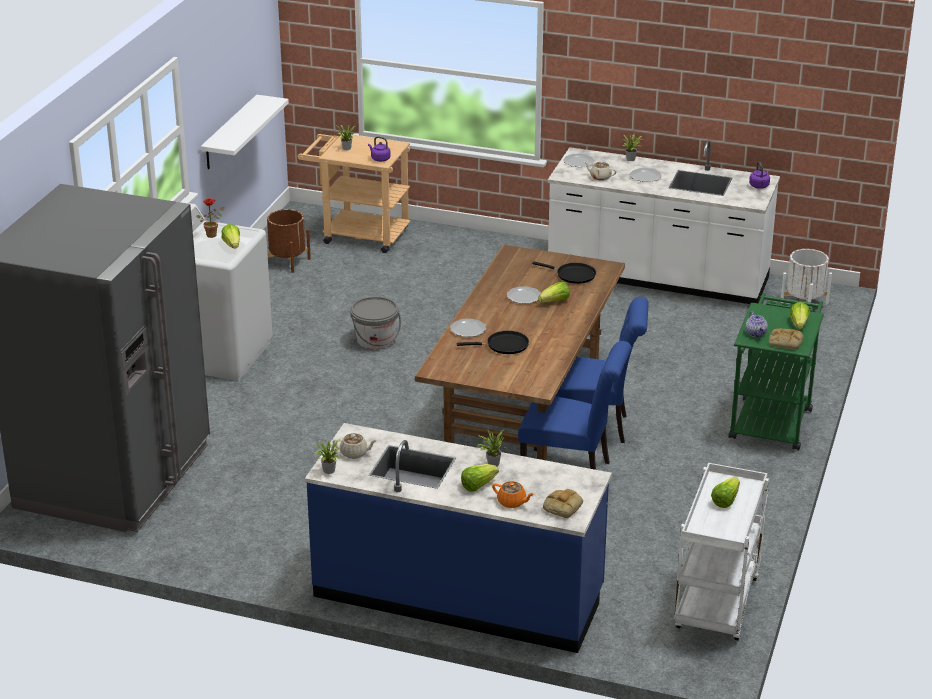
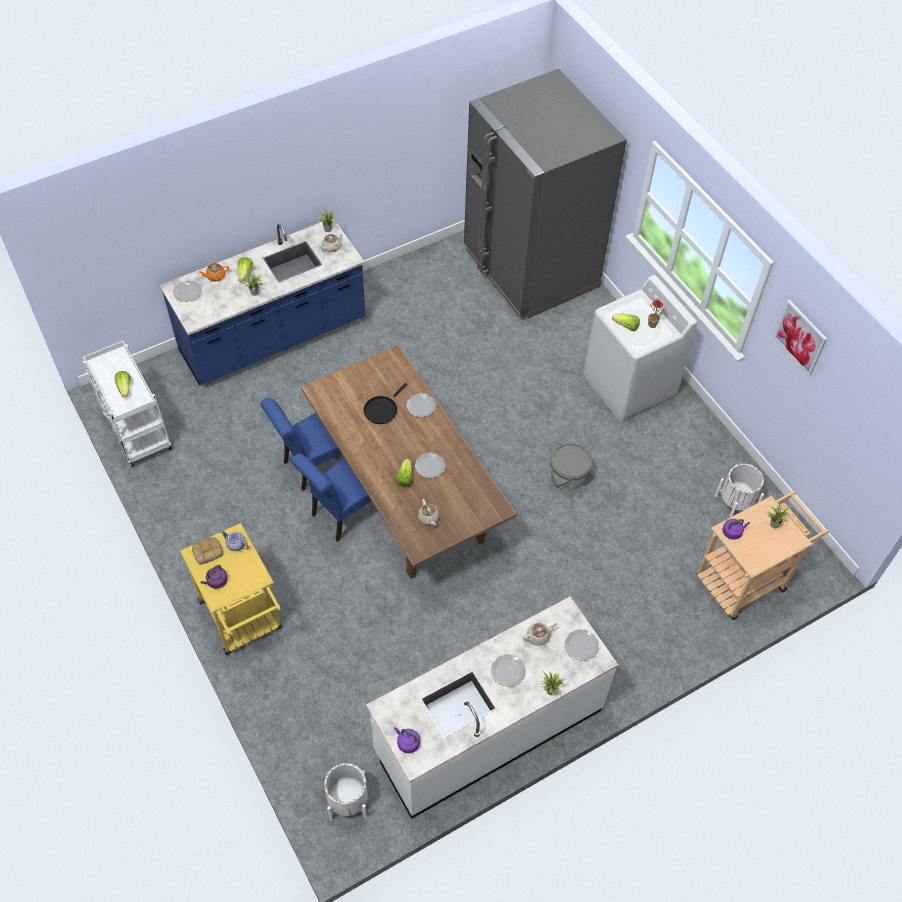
camera: 130 degrees right, 25 degrees up
white shelf [201,95,289,169] -> none
brown planter [267,209,311,273] -> white planter [715,463,764,519]
black frying pan [532,262,596,284] -> beige teapot [418,499,439,526]
bread [543,489,583,518] -> plate [173,280,202,302]
green cart [728,293,824,450] -> yellow cart [180,523,282,655]
lettuce [790,302,810,329] -> purple kettle [200,565,228,589]
none -> picture [773,300,827,376]

